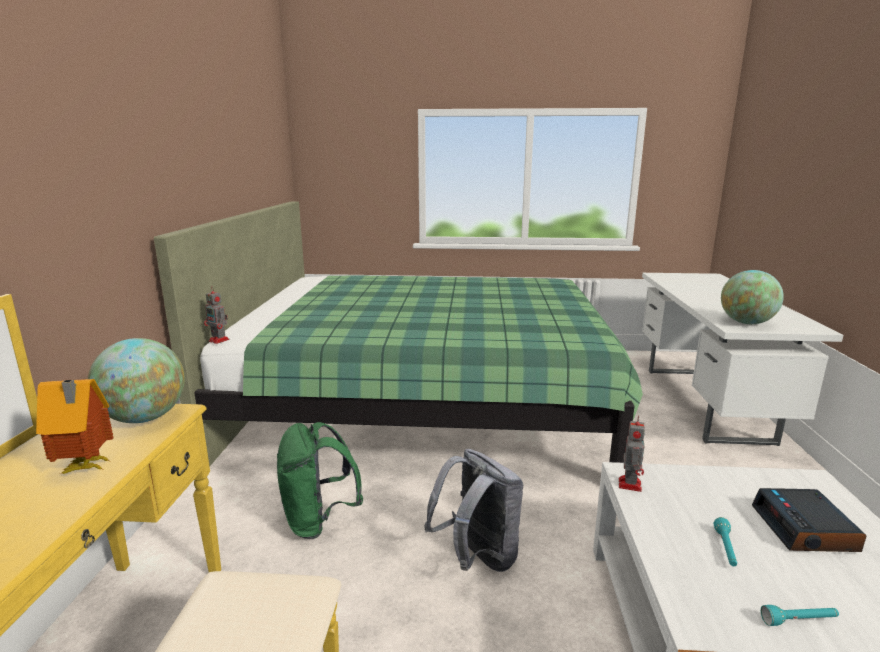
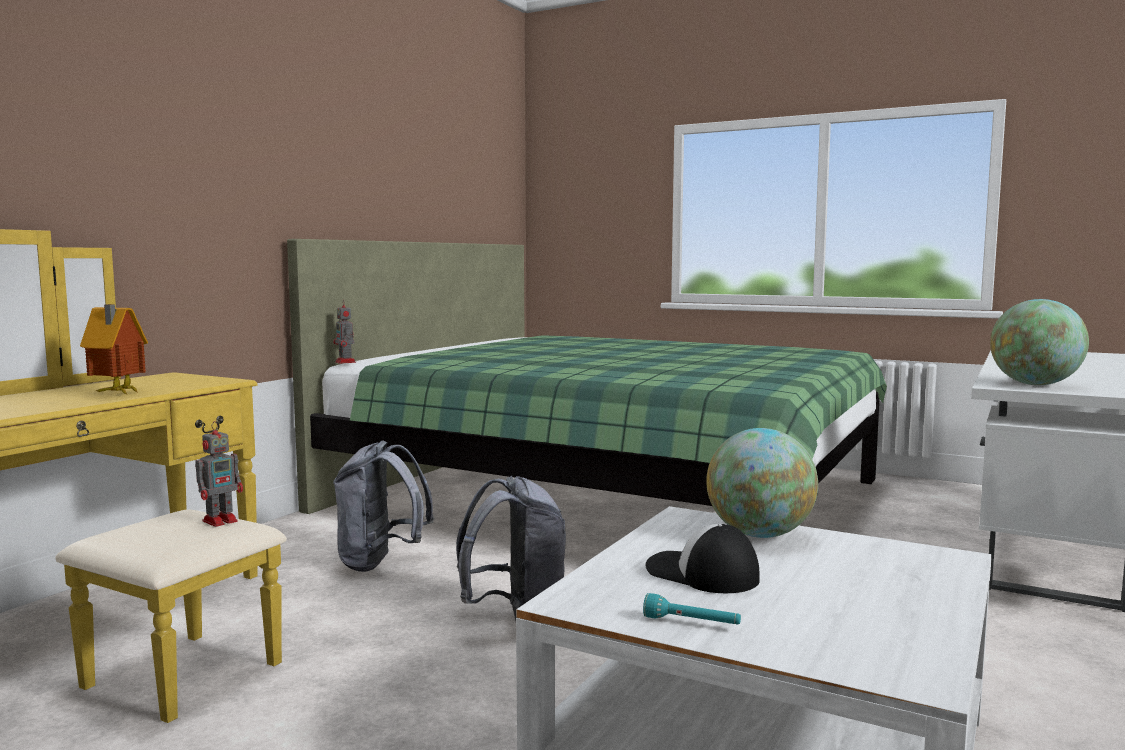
camera: 25 degrees right, 10 degrees down
globe [88,338,185,423] -> globe moved to [706,428,818,538]
green backpack [277,422,363,539] -> grey backpack [333,441,434,572]
toy robot [619,415,645,492] -> toy robot moved to [195,421,243,527]
turquoise flashlight [714,517,737,566] -> cap [645,524,760,593]
alarm clock [752,488,867,552] -> none

